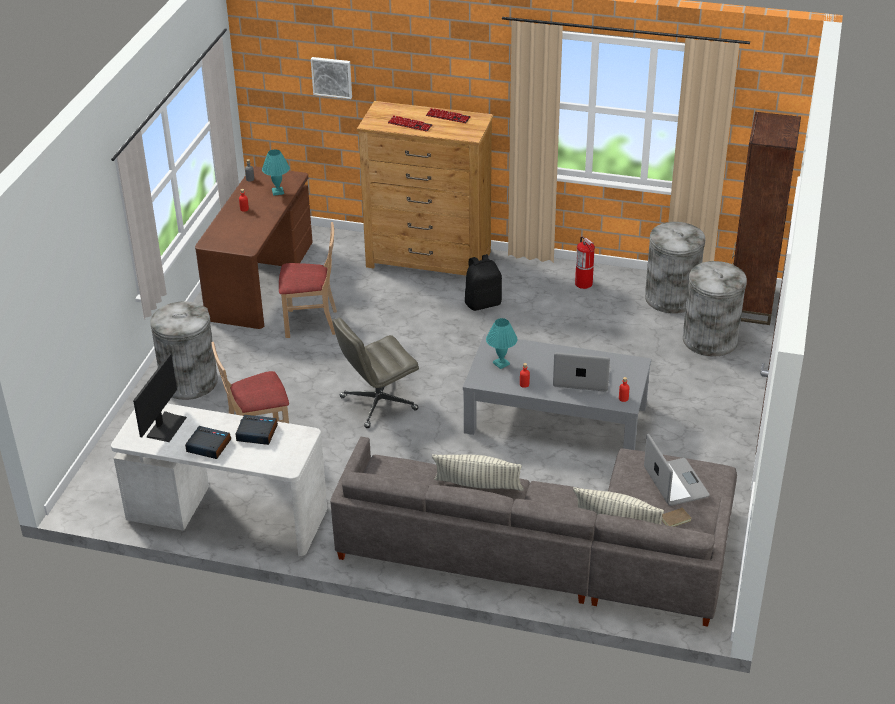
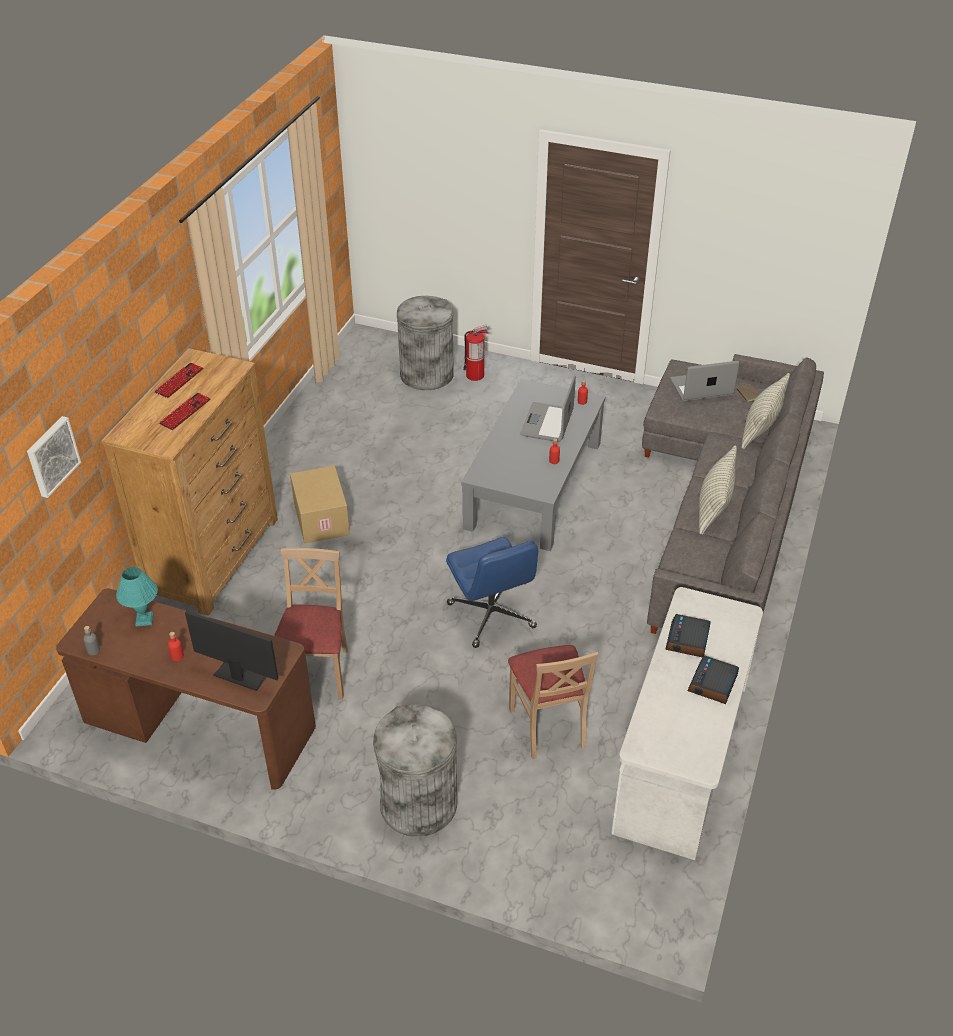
camera: 85 degrees left, 5 degrees up
monitor [133,353,187,442] -> monitor moved to [185,611,279,691]
grey office chair [332,318,419,428] -> blue office chair [446,537,538,648]
black backpack [464,254,502,311] -> cardboard box [290,466,350,543]
turquoise table lamp [486,318,517,369] -> none
fire extinguisher [575,236,595,289] -> fire extinguisher moved to [463,325,488,381]
grey trash can [645,222,705,314] -> none
brown bookcase [732,112,801,325] -> none

